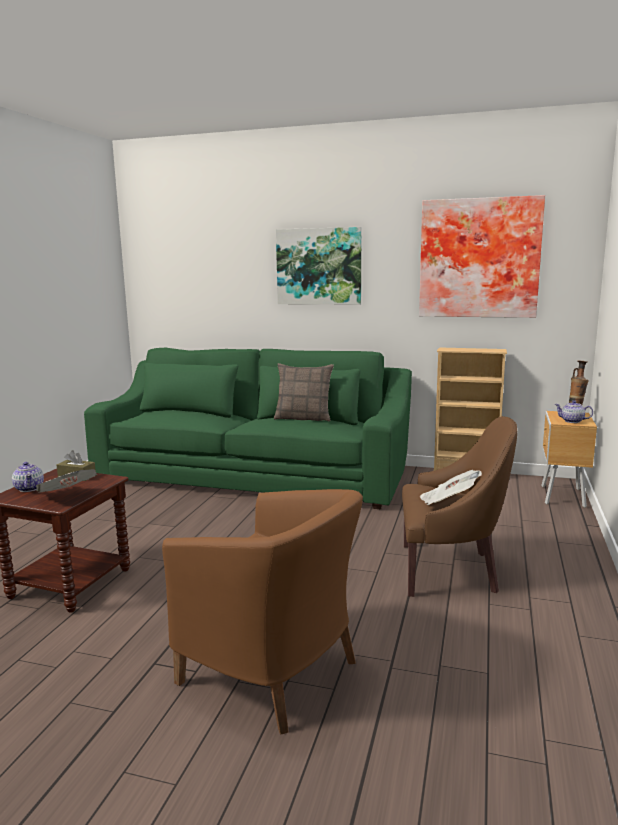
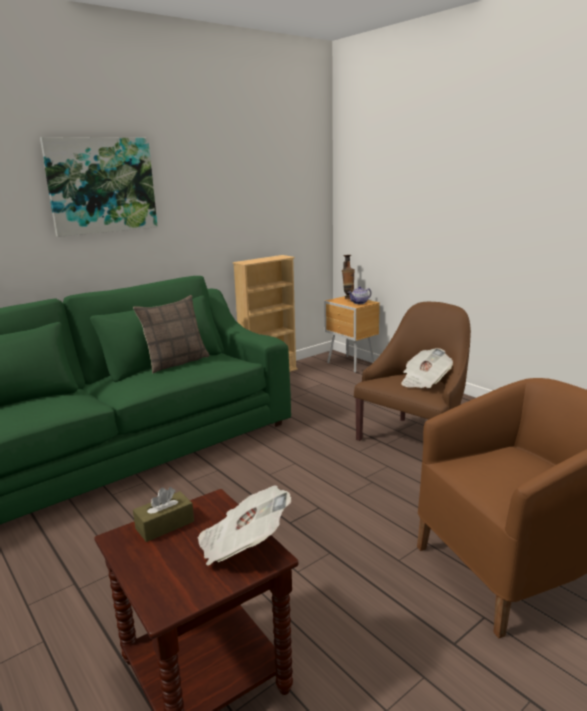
camera: 55 degrees left, 5 degrees up
teapot [12,462,44,492] -> none
picture [419,195,545,318] -> none

